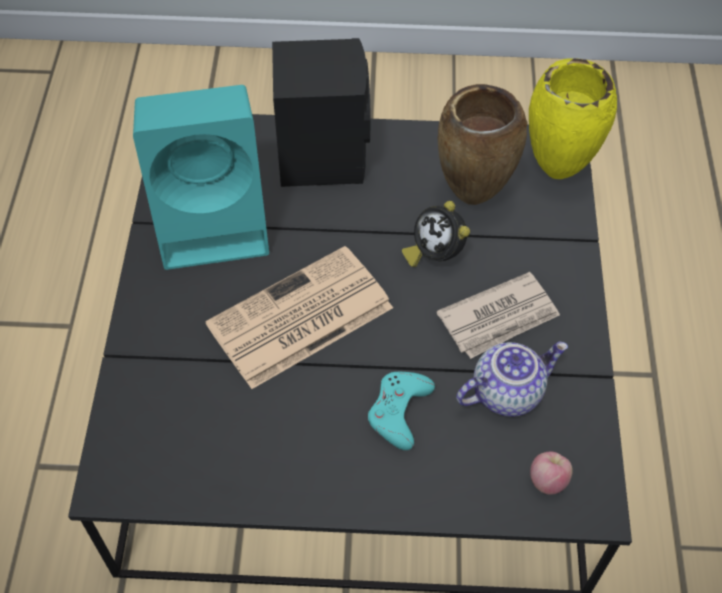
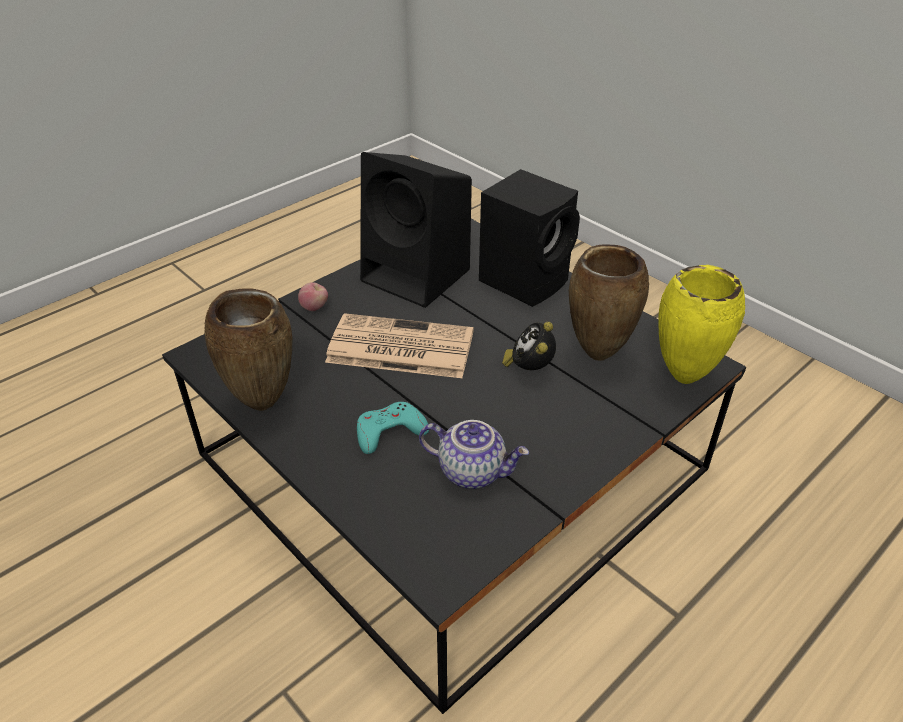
camera: 45 degrees right, 15 degrees down
turquoise speaker [133,85,269,270] -> black speaker [360,152,472,308]
newspaper [437,272,560,359] -> none
apple [530,452,573,495] -> apple moved to [298,282,328,311]
none -> brown vase [204,289,292,411]

